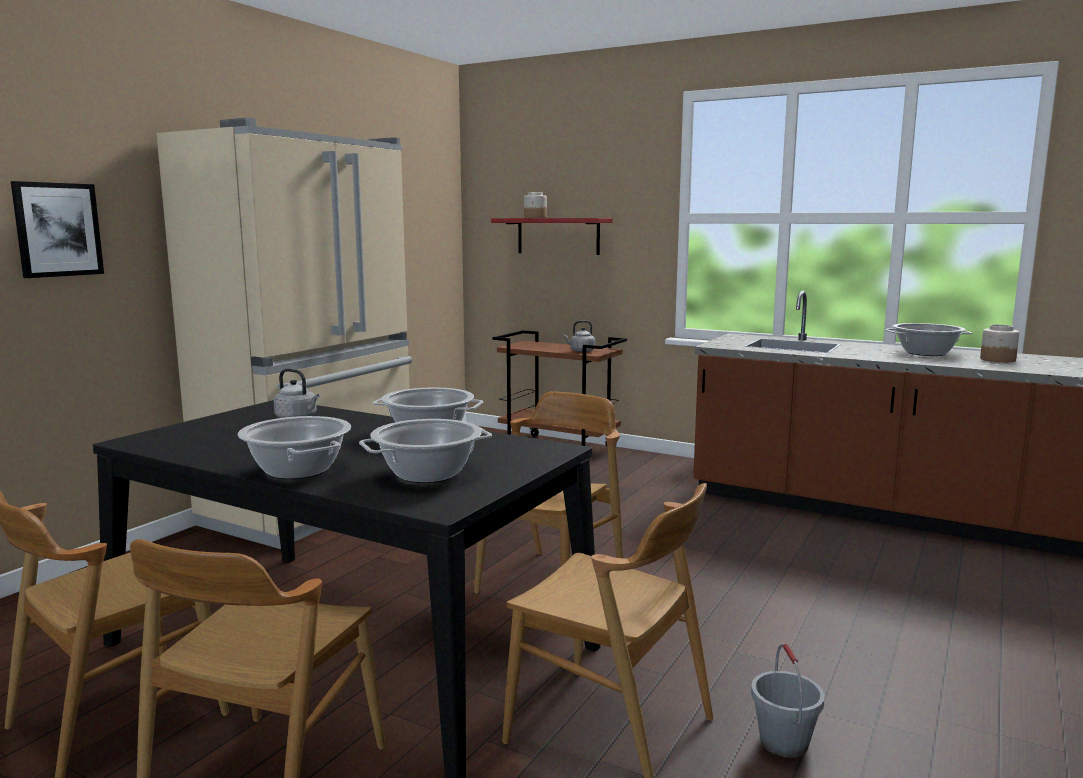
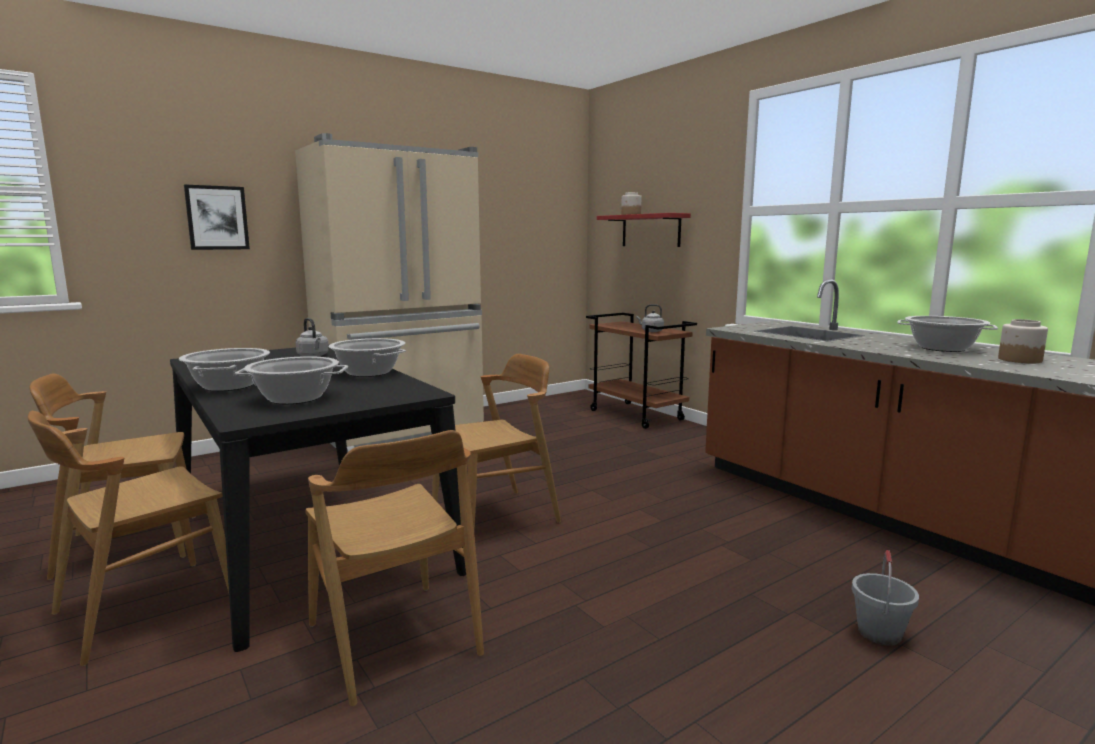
camera: 25 degrees right, 0 degrees up
grey bucket [751,643,825,758] -> grey bucket moved to [852,550,919,646]

